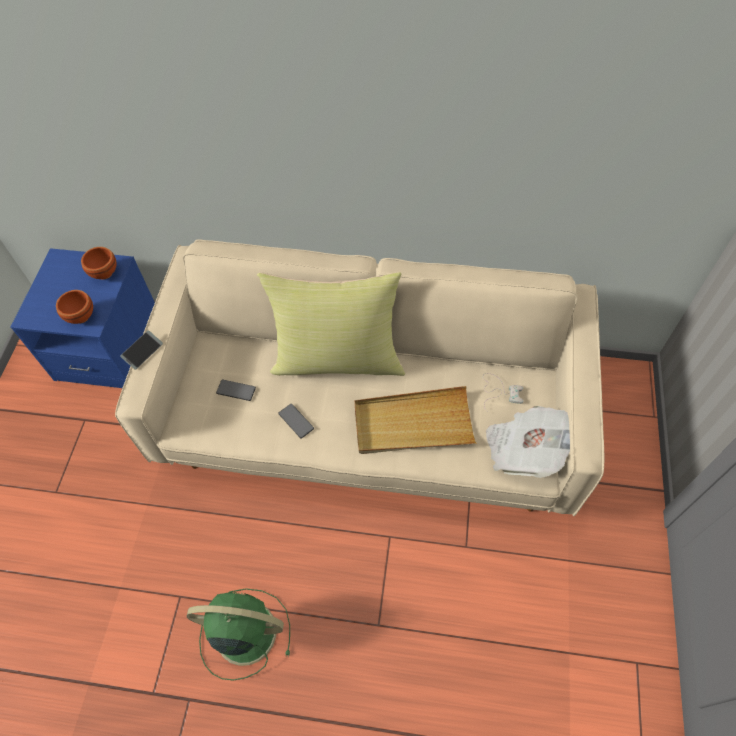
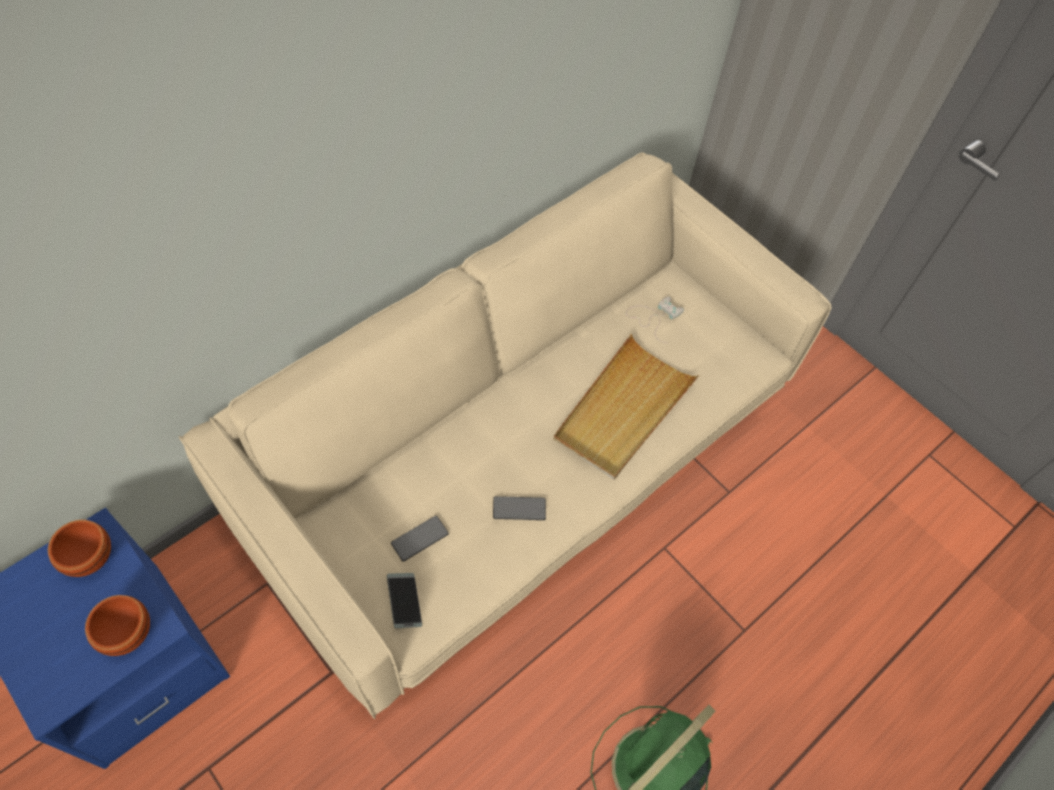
camera: 55 degrees left, 0 degrees up
phone [120,330,163,370] -> phone moved to [387,573,422,628]
yellow pillow [257,272,405,376] -> none
newspaper [486,406,570,478] -> none

